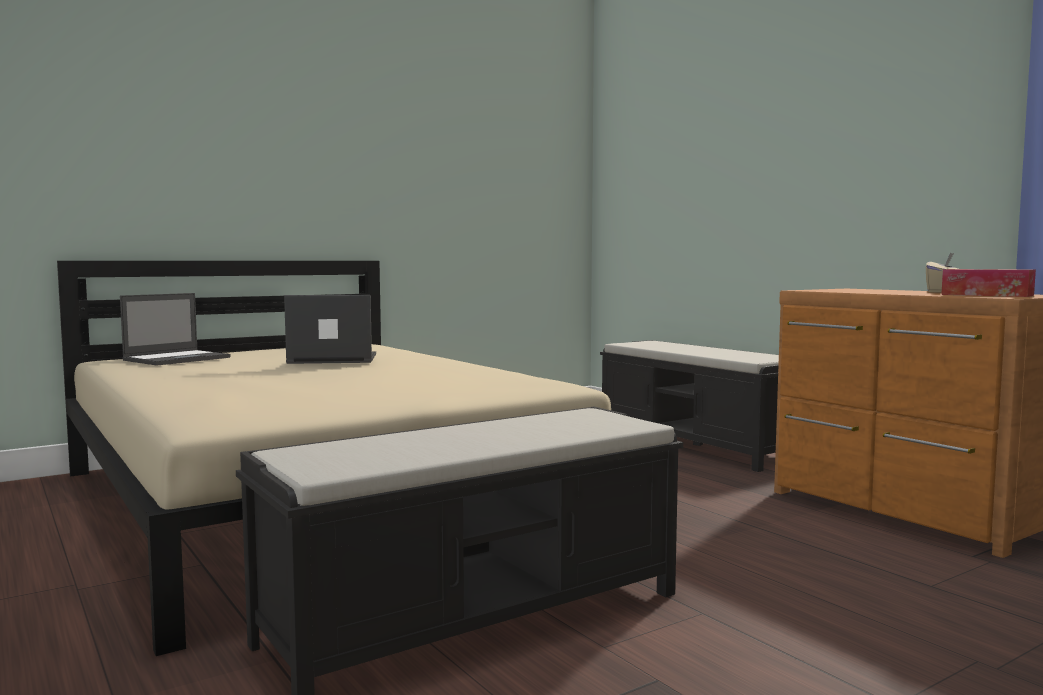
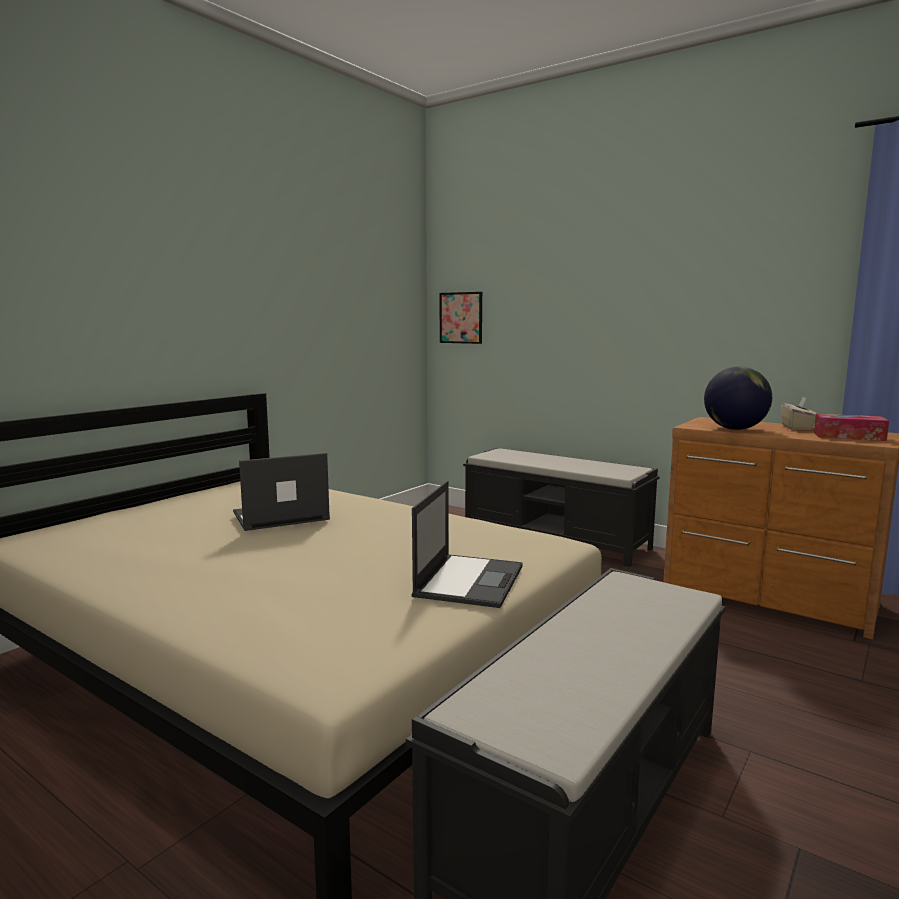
camera: 20 degrees left, 5 degrees up
laptop [120,293,231,365] -> laptop moved to [412,481,523,608]
none -> picture [440,292,482,344]
none -> globe [704,366,772,430]

